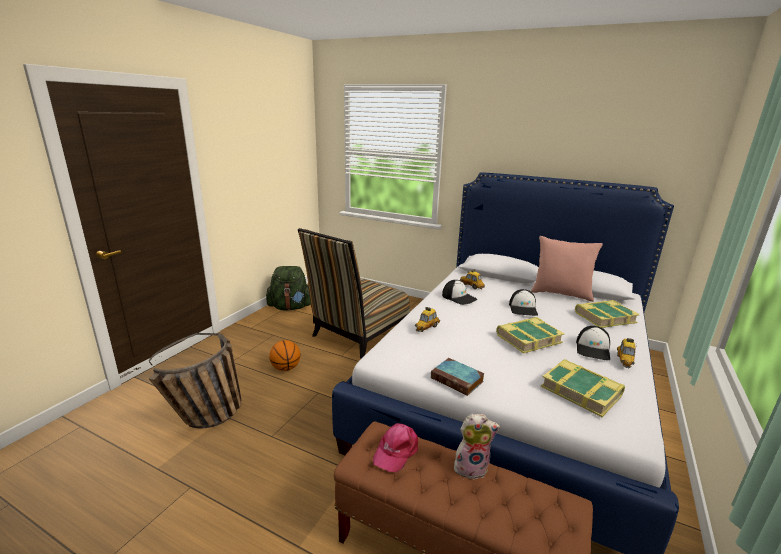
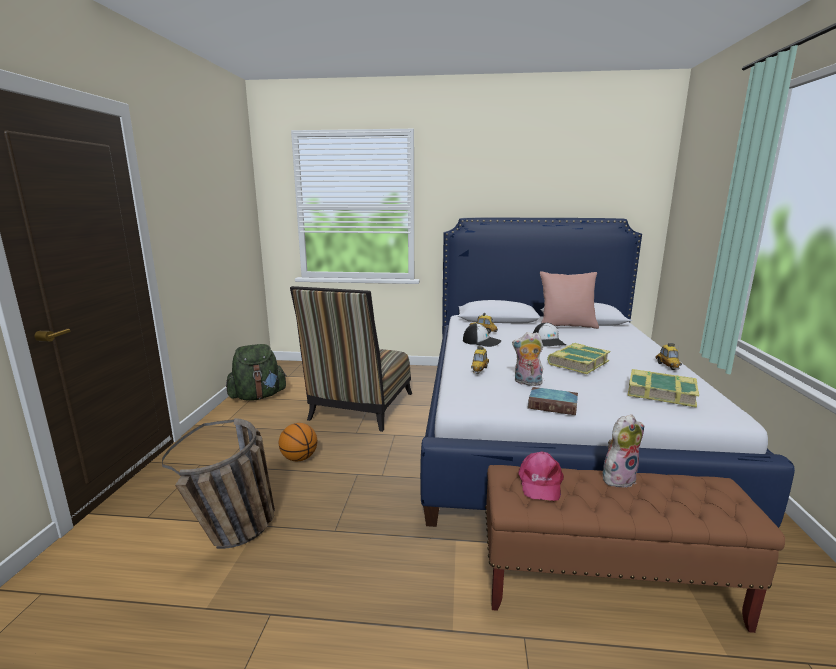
camera: 20 degrees left, 5 degrees down
book [575,300,640,328] -> none
cap [576,326,610,360] -> none
none -> plush toy [512,332,544,386]

